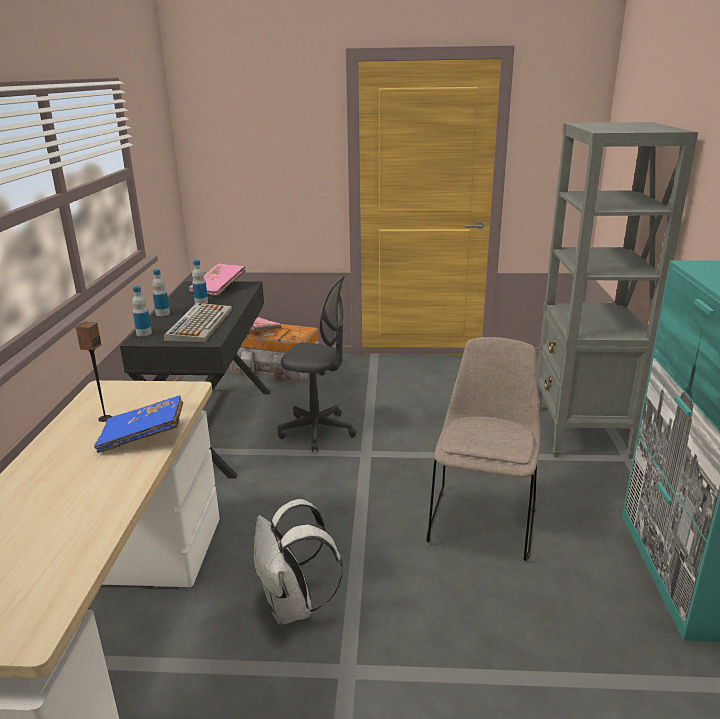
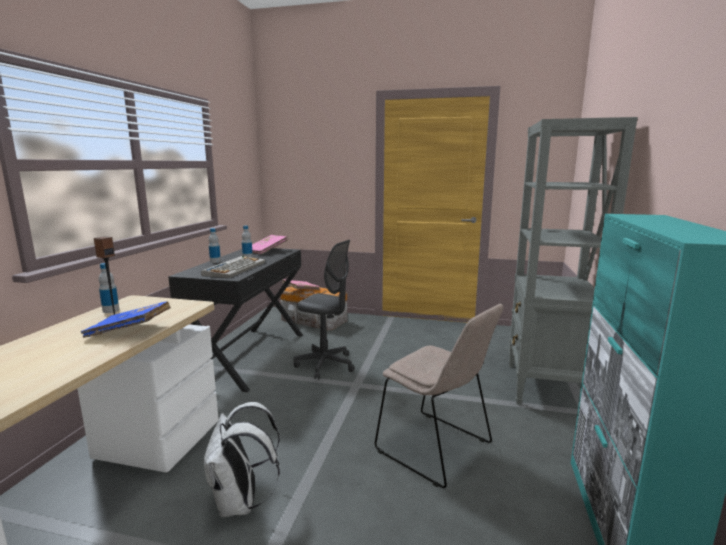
camera: 10 degrees right, 10 degrees down
bottle [132,286,152,337] -> bottle moved to [99,263,119,313]
beige chair [426,337,541,561] -> beige chair turned 105 degrees clockwise [375,304,503,488]

